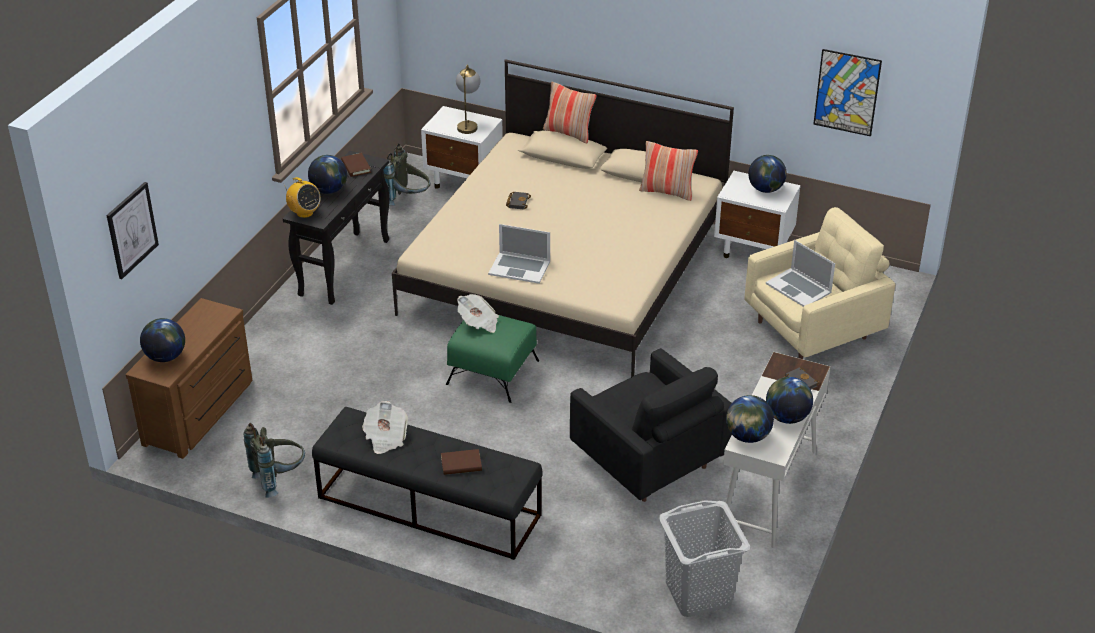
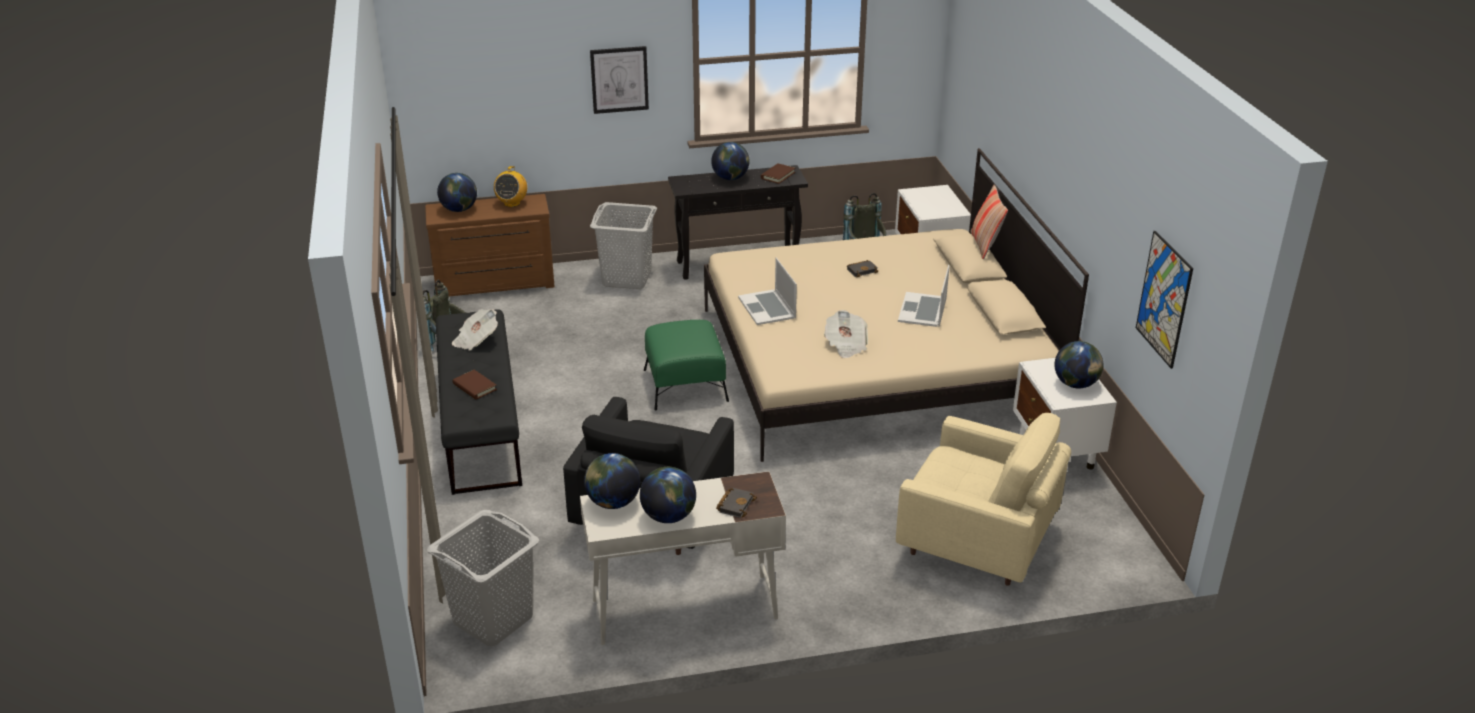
camera: 55 degrees right, 5 degrees down
picture [107,182,159,279] -> picture moved to [590,46,649,114]
radio [284,177,321,218] -> radio moved to [494,166,527,207]
table lamp [456,64,480,134] -> none
newspaper [457,294,499,333] -> newspaper moved to [824,310,868,358]
pillow [639,141,698,201] -> none
laptop [766,240,835,307] -> laptop moved to [898,265,950,327]
none -> grey laundry basket [590,202,657,289]

